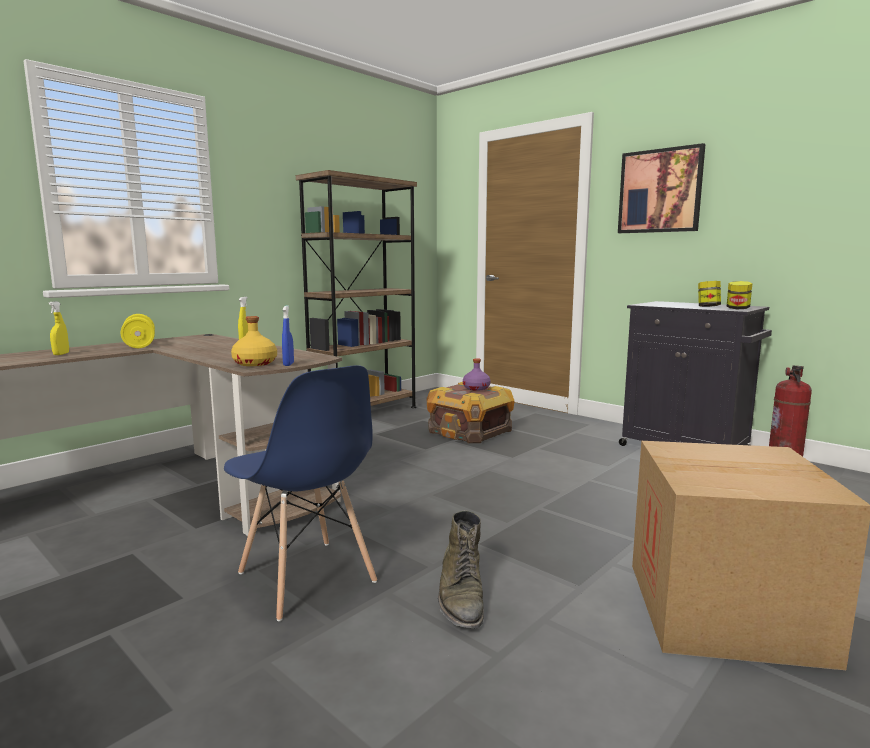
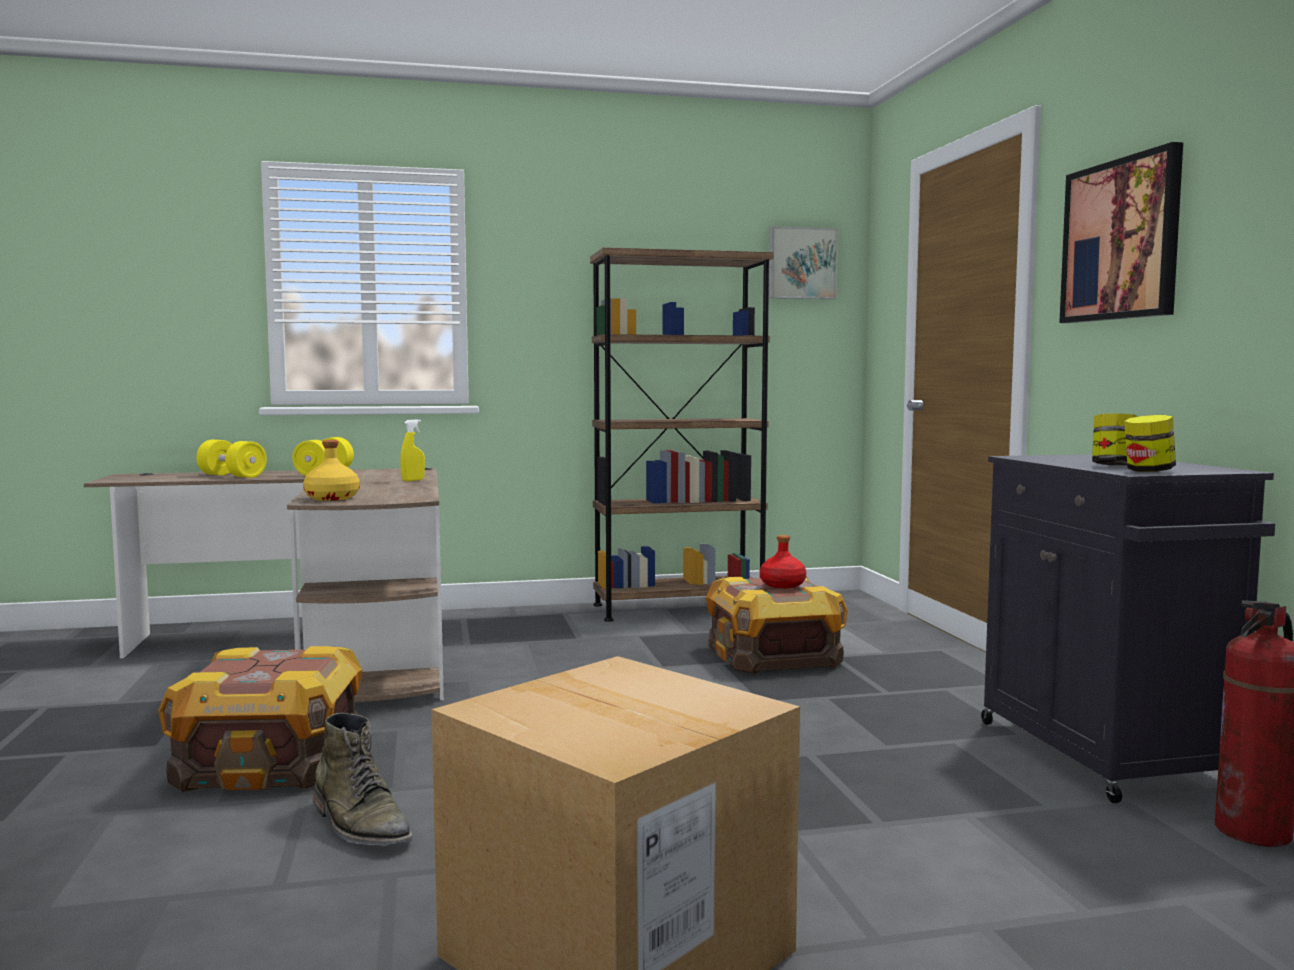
camera: 35 degrees right, 5 degrees down
yellow spray bottle [48,301,69,355] -> yellow dumbbell [196,440,267,478]
blue chair [224,365,377,621] -> crate [158,646,362,792]
blue spray bottle [282,305,294,366] -> none
green boot [438,510,484,629] -> green boot turned 75 degrees counterclockwise [313,713,412,846]
purple bottle [463,358,491,391] -> red bottle [760,535,806,588]
none -> picture [769,226,838,299]

